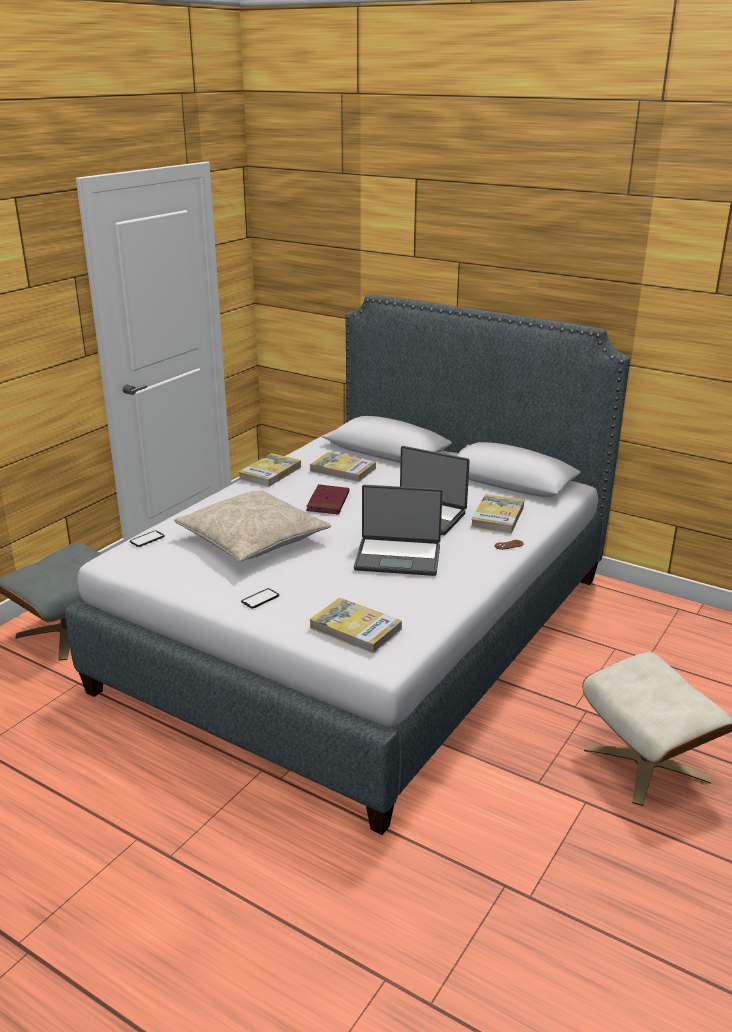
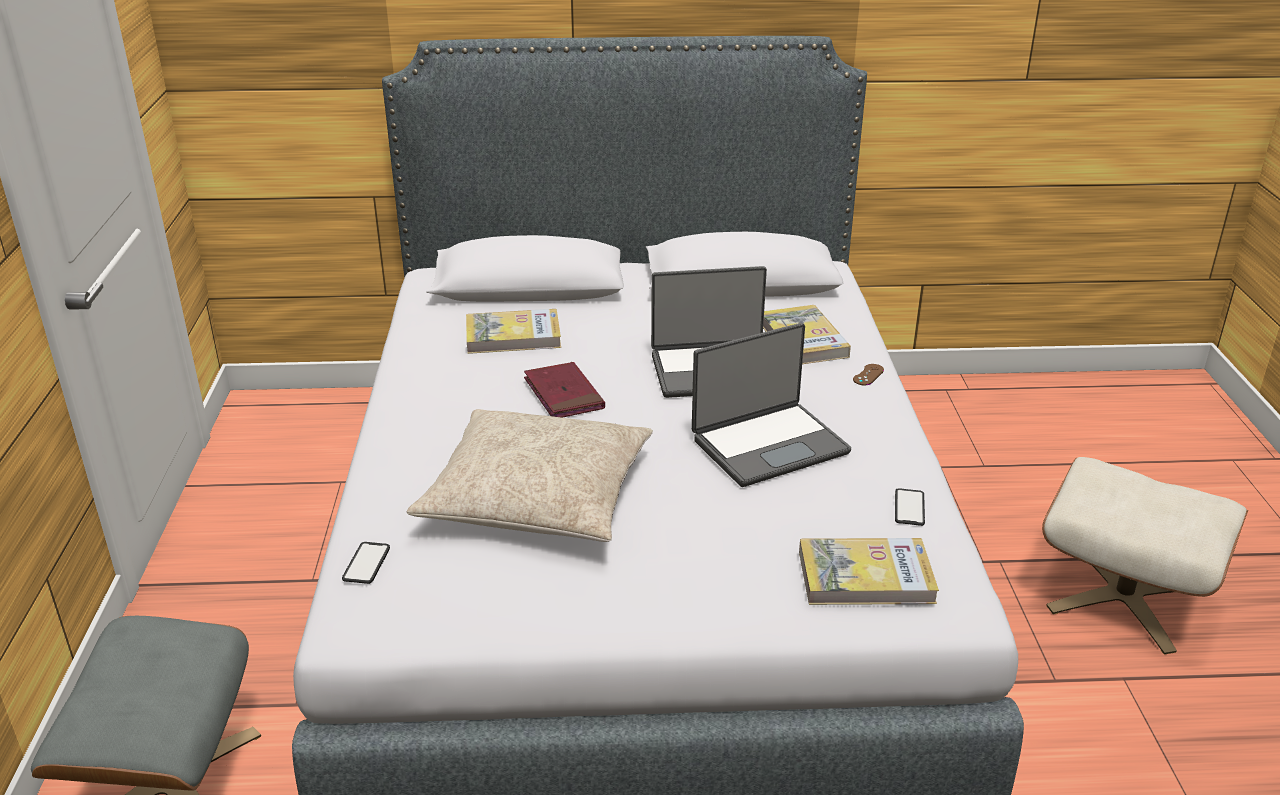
camera: 35 degrees left, 5 degrees up
book [239,453,301,487] -> none
phone [241,588,279,608] -> phone moved to [895,488,925,526]

